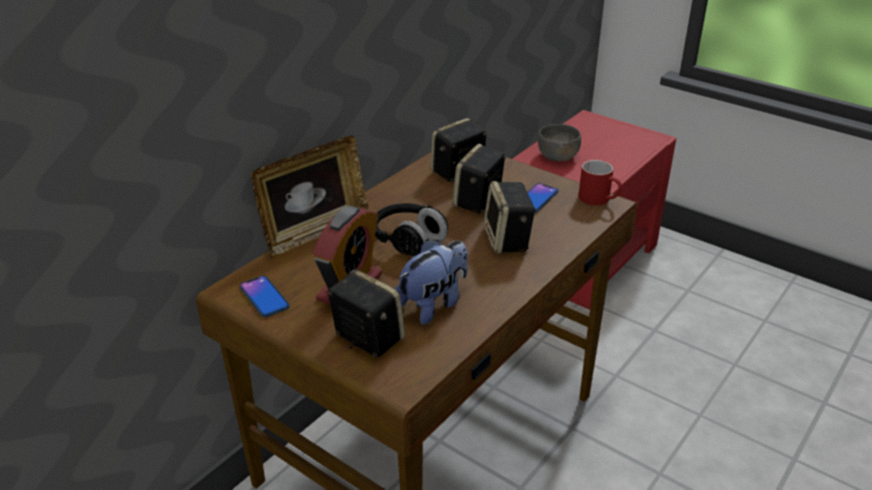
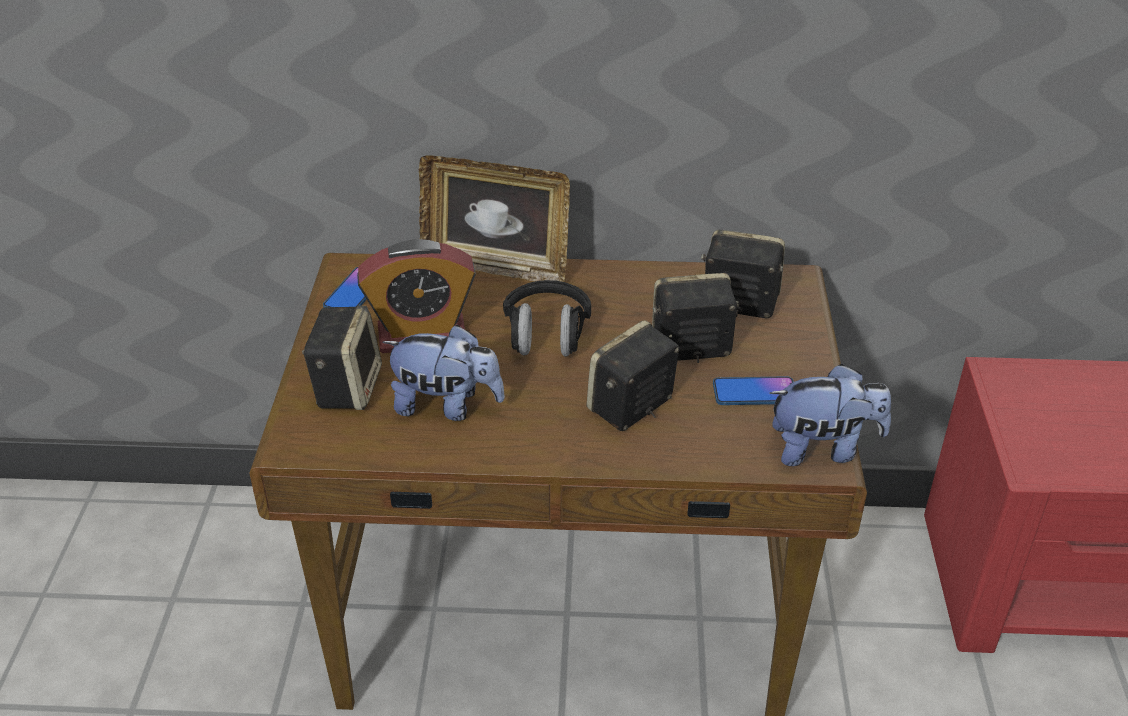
camera: 55 degrees right, 5 degrees up
grey bowl [538,124,581,161] -> none
red mug [578,160,622,205] -> plush toy [769,364,891,466]

